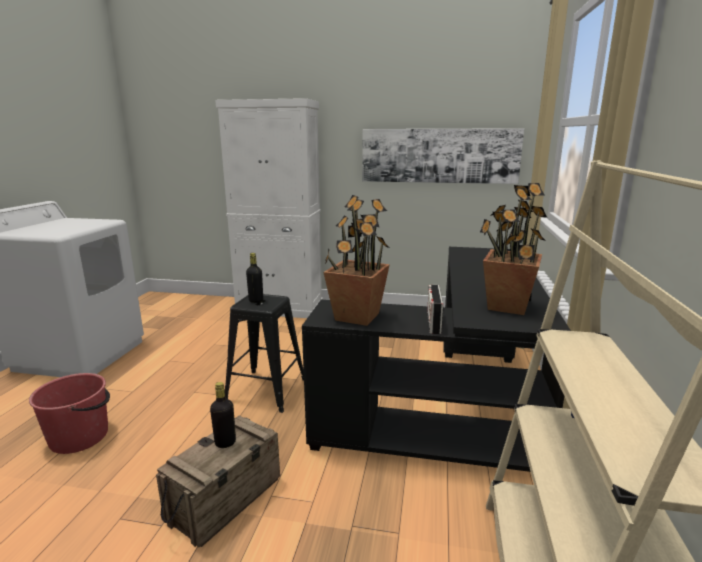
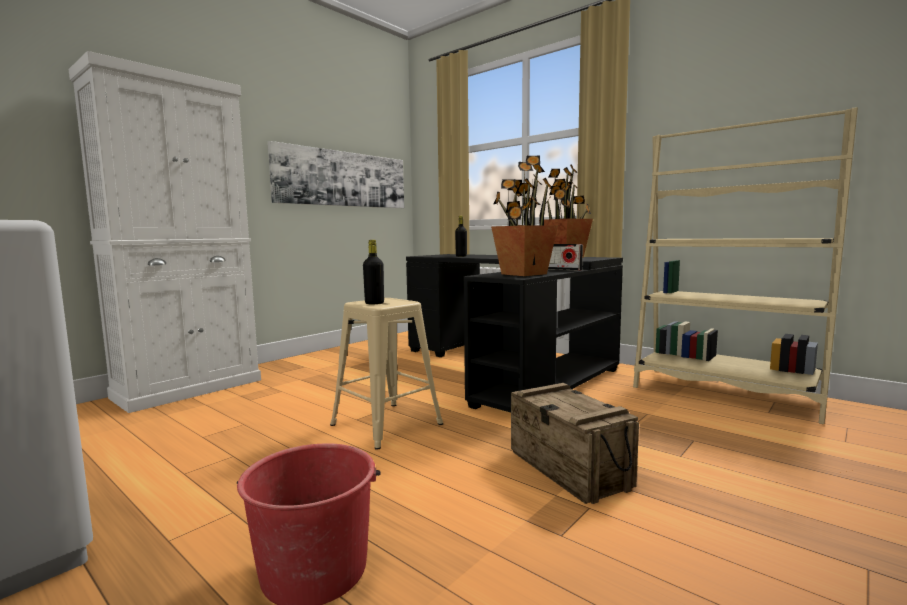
camera: 60 degrees left, 10 degrees down
black bottle [210,382,236,448] -> black bottle moved to [455,216,467,257]
black stool [225,294,304,413] -> beige stool [330,298,443,450]

